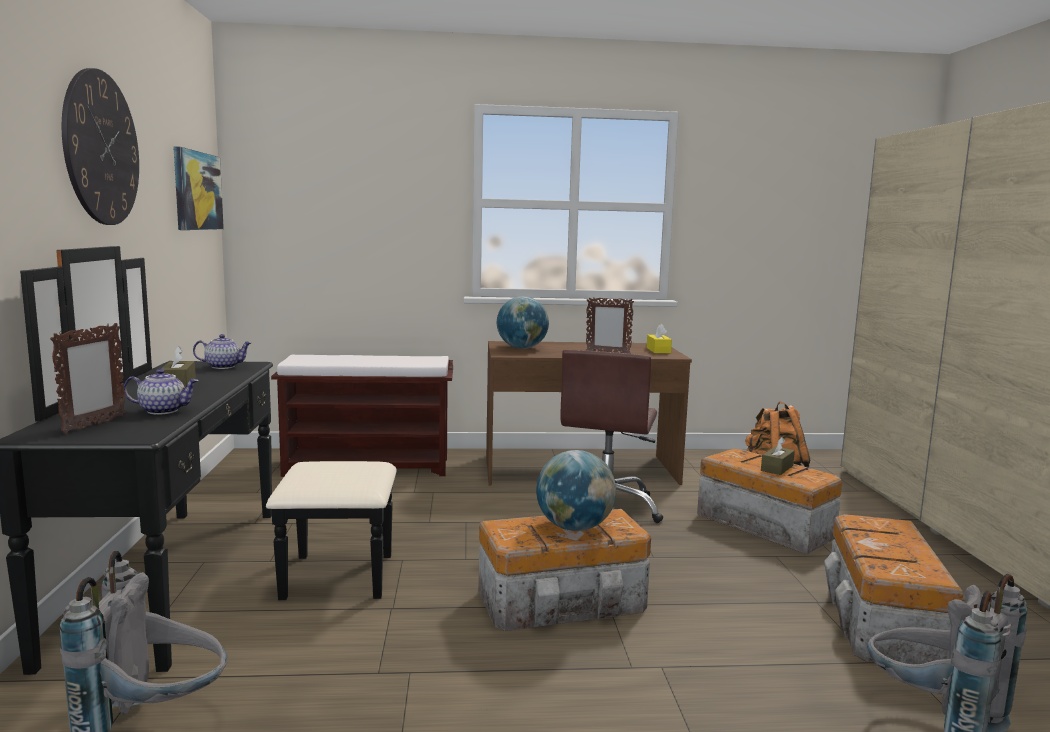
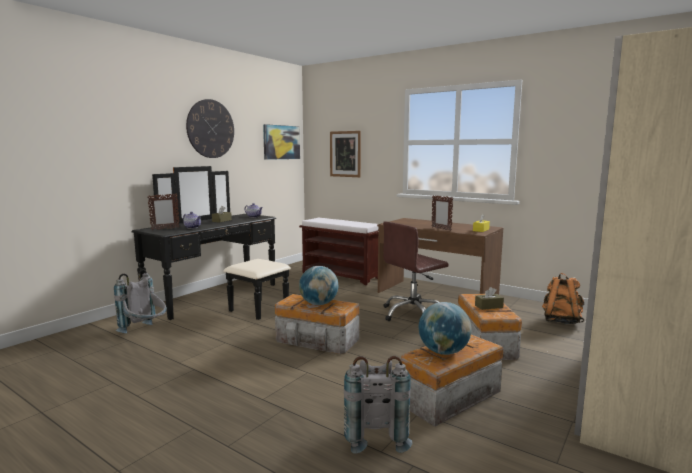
camera: 40 degrees right, 0 degrees up
globe [497,296,549,349] -> globe moved to [418,302,471,355]
none -> picture [330,131,361,177]

